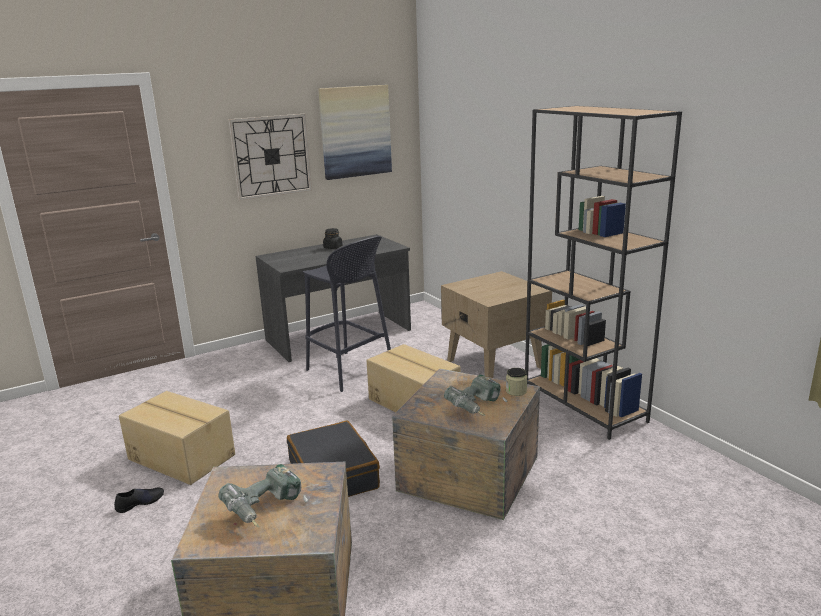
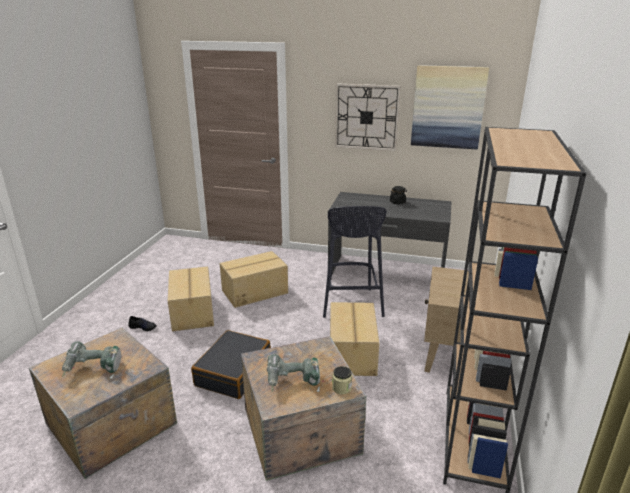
camera: 45 degrees right, 5 degrees up
none -> cardboard box [220,251,288,308]

